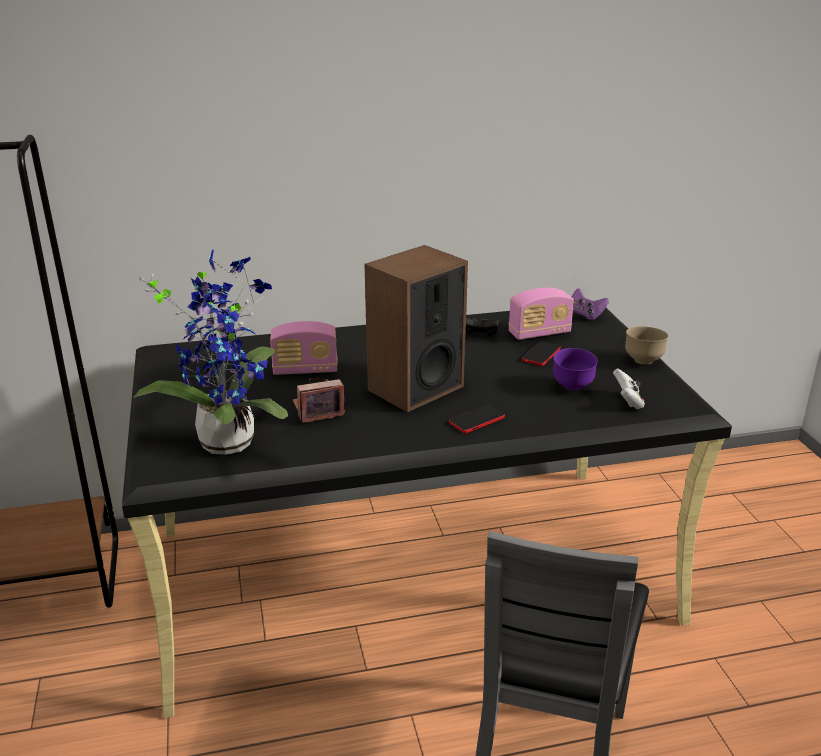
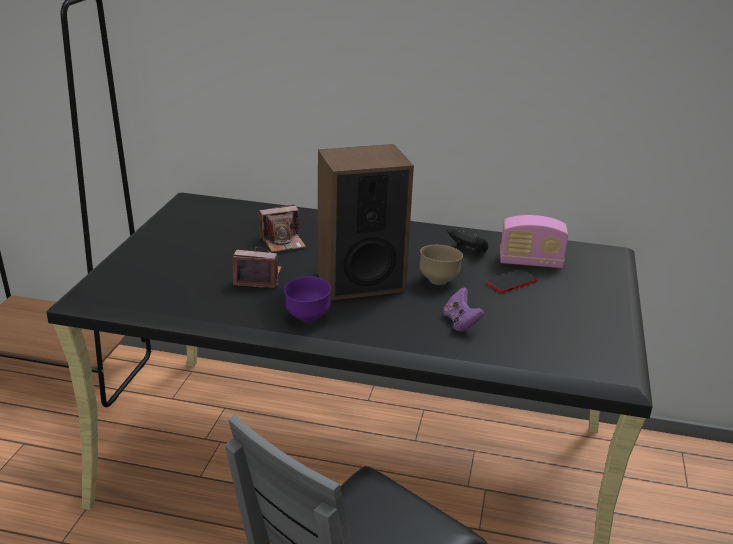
camera: 25 degrees right, 0 degrees up
potted plant [134,250,288,455] -> none
radio [270,321,338,375] -> camera [259,205,306,252]
phone [449,405,505,433] -> none
purple bowl [553,348,598,390] -> purple bowl moved to [284,276,331,322]
purple game controller [572,288,609,320] -> purple game controller moved to [443,287,485,332]
white game controller [613,369,645,409] -> none
brown bowl [625,326,668,365] -> brown bowl moved to [419,245,463,285]

